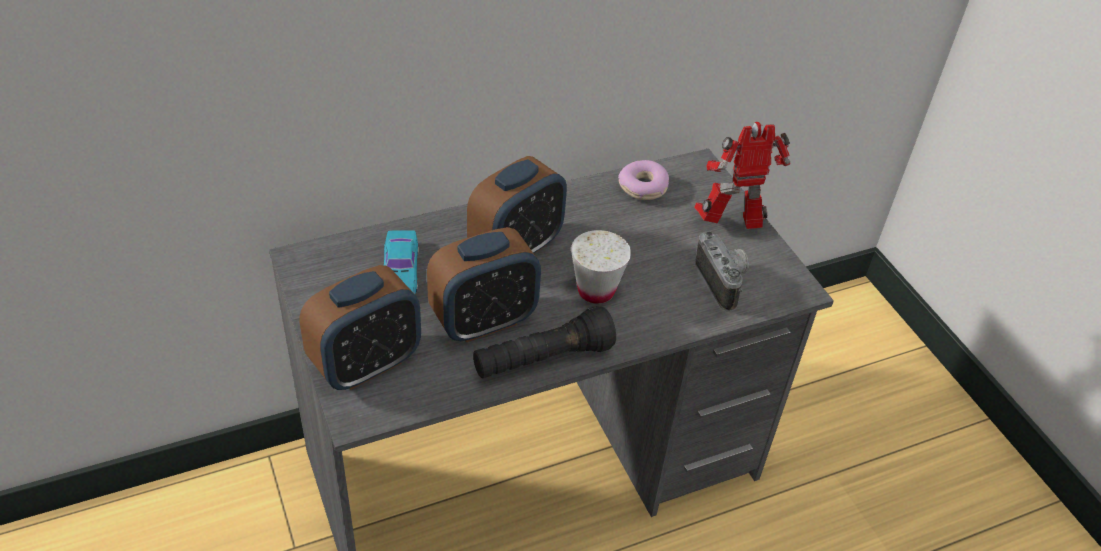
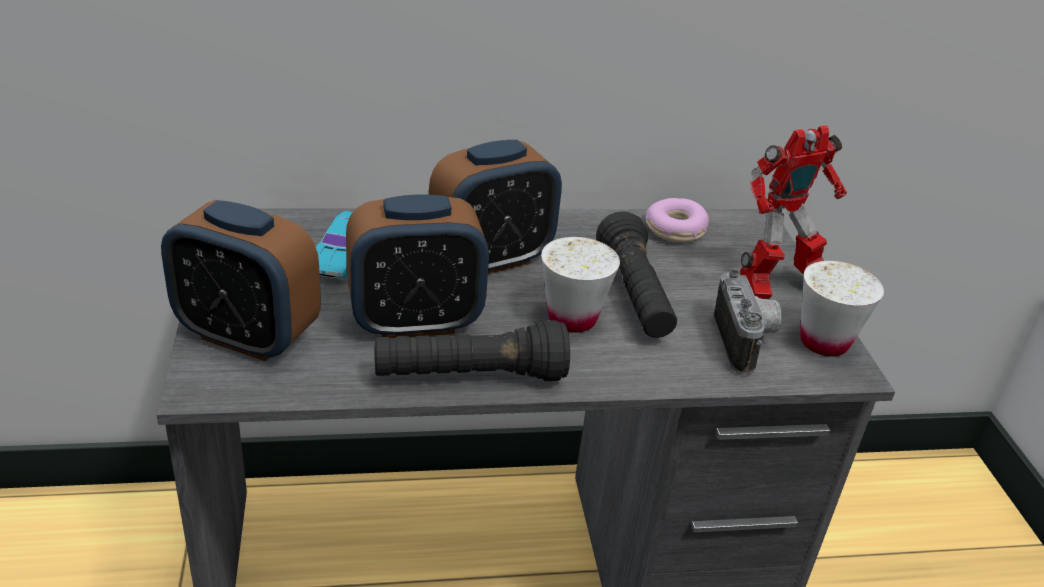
camera: 15 degrees right, 10 degrees down
alarm clock [299,265,421,390] -> alarm clock turned 45 degrees clockwise [161,200,321,361]
toy robot [694,122,791,229] -> toy robot turned 150 degrees clockwise [740,125,847,299]
none -> black flashlight [596,211,677,338]
none -> white cup [800,261,884,357]

